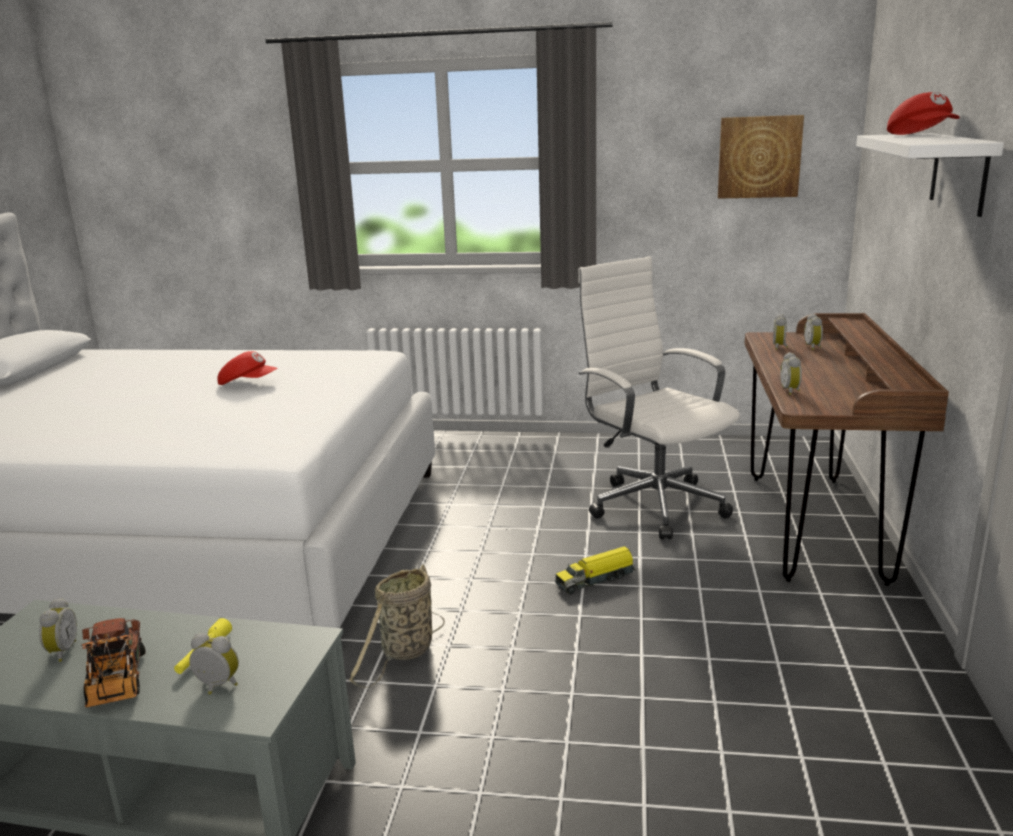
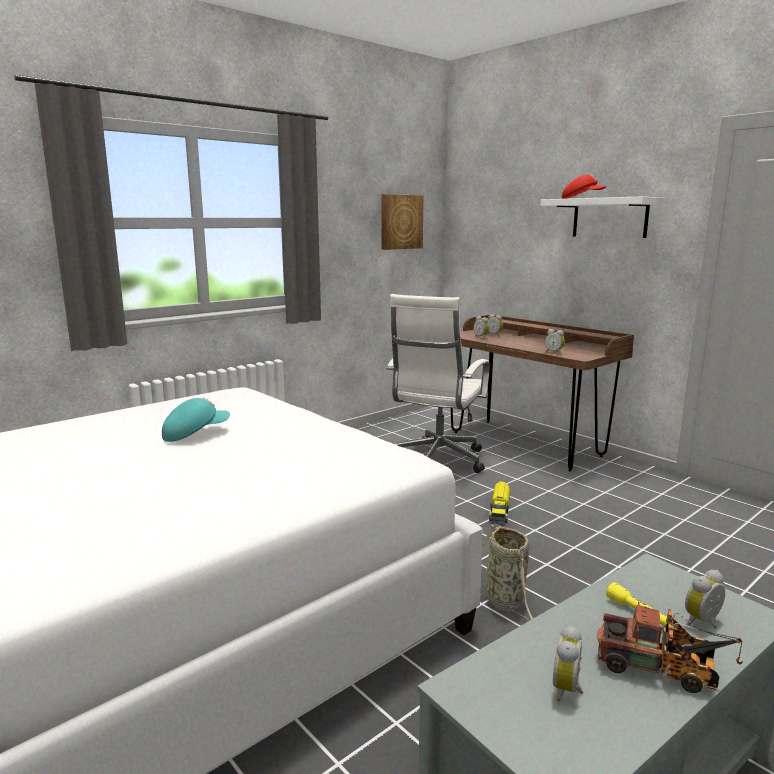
camera: 50 degrees left, 5 degrees down
alarm clock [39,597,77,662] -> alarm clock turned 105 degrees counterclockwise [553,625,583,702]
red cap [217,351,277,385] -> turquoise cap [162,397,230,442]
white office chair [578,256,740,539] -> white office chair turned 75 degrees counterclockwise [386,294,490,473]

